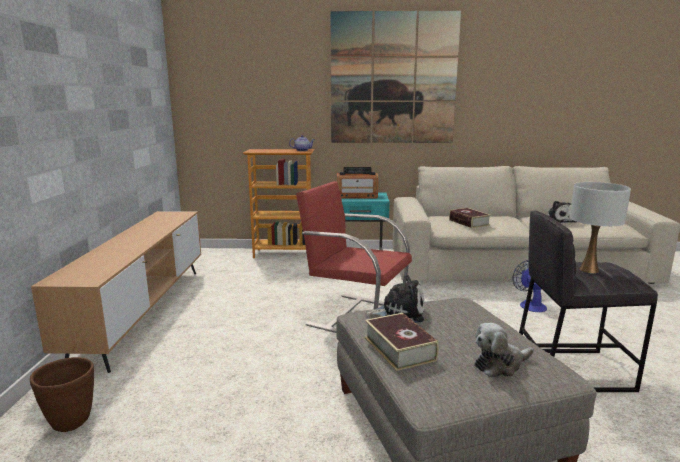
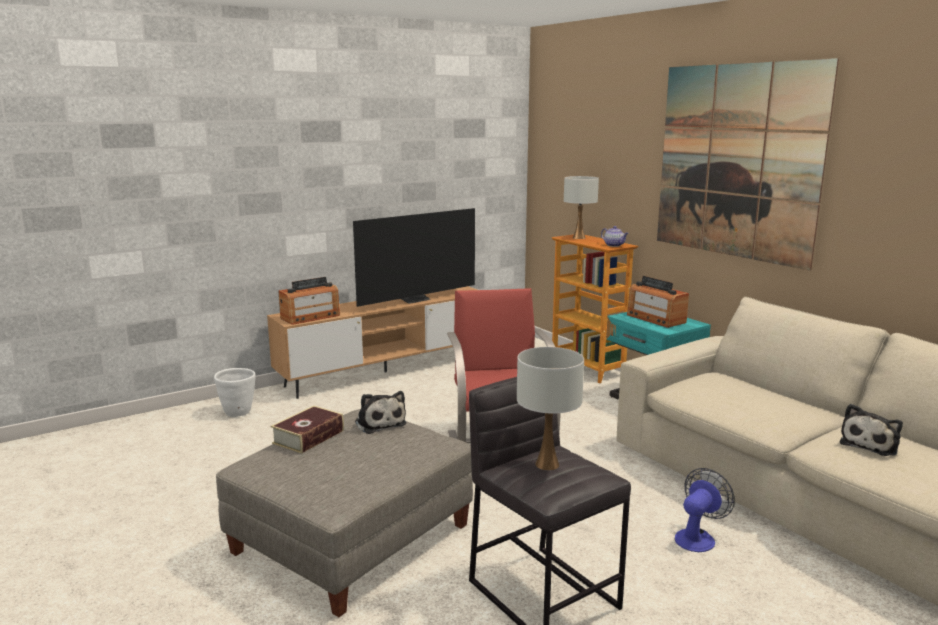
camera: 55 degrees right, 0 degrees up
brown planter [30,357,94,432] -> white planter [214,368,256,417]
book [449,208,491,228] -> none
plush toy [474,323,534,377] -> none
none -> radio [278,277,340,325]
none -> television [353,208,475,307]
none -> white table lamp [564,176,599,239]

